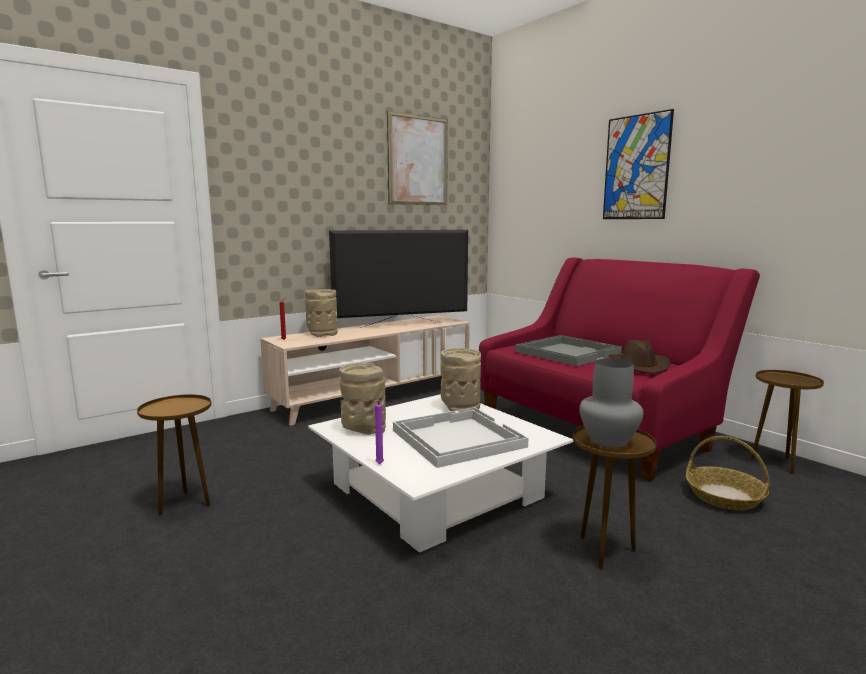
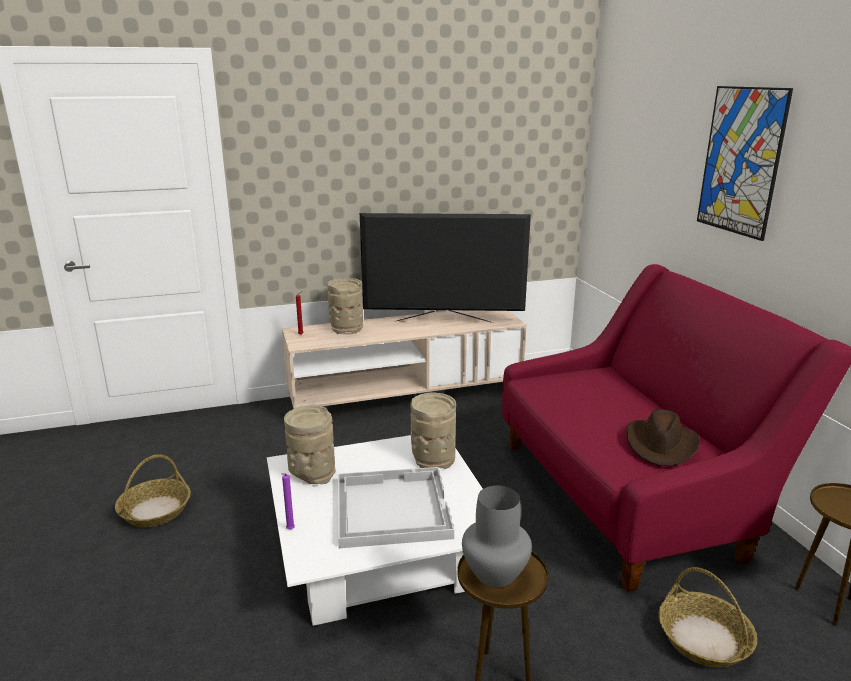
camera: 20 degrees right, 10 degrees up
brown side table [137,394,211,515] -> basket [115,454,191,527]
picture [387,111,448,205] -> none
grey tray [515,335,622,366] -> none

